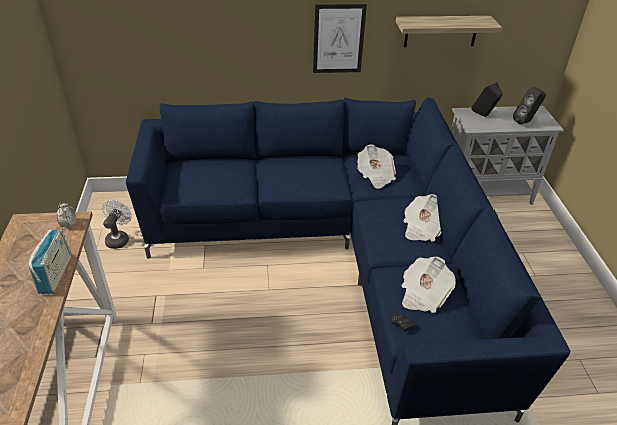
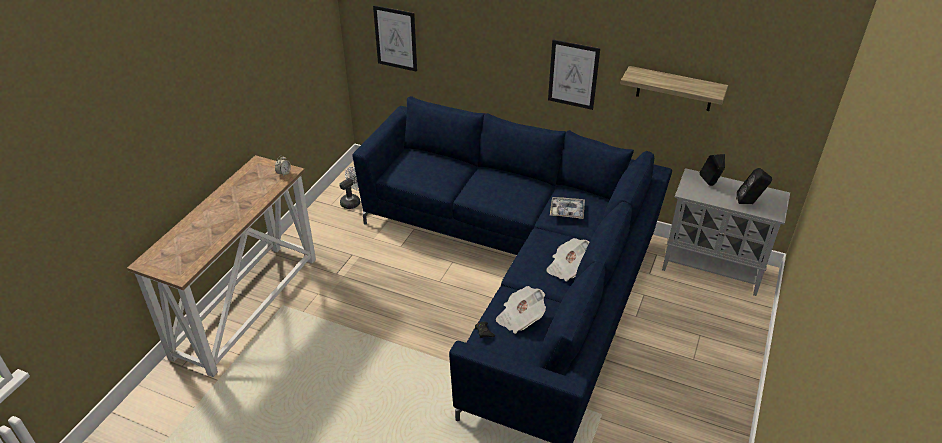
camera: 30 degrees right, 0 degrees up
radio [29,229,71,294] -> none
newspaper [357,145,396,189] -> tray [550,197,585,219]
none -> picture [373,5,417,72]

